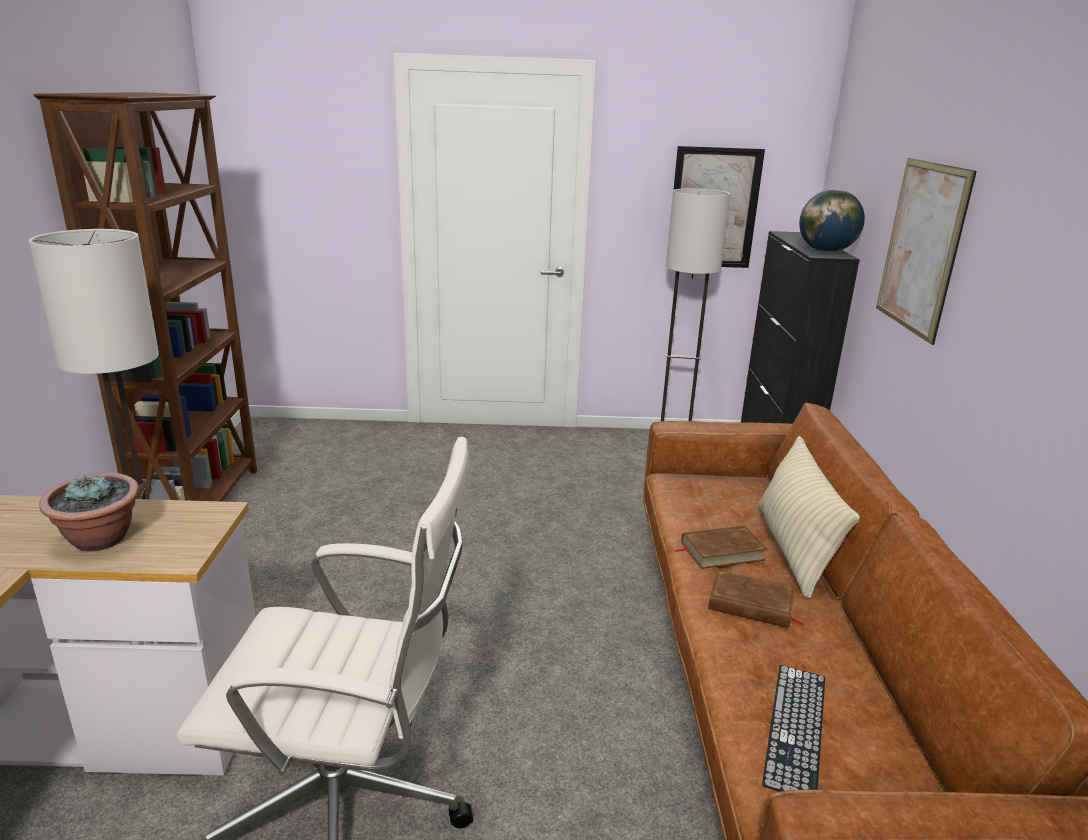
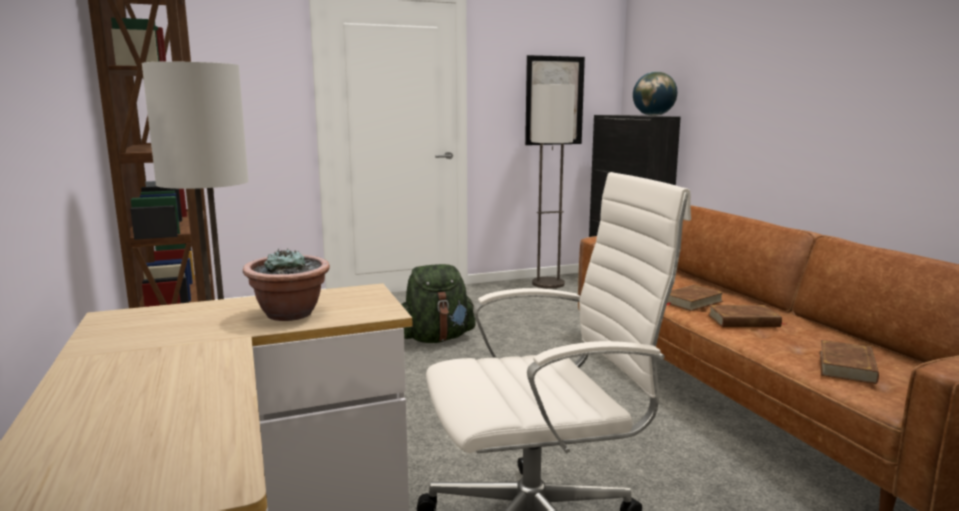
camera: 20 degrees left, 10 degrees down
beige pillow [758,436,860,599] -> none
keyboard [762,665,825,792] -> brown book [820,340,879,384]
picture [876,158,977,345] -> none
none -> green backpack [401,264,476,343]

